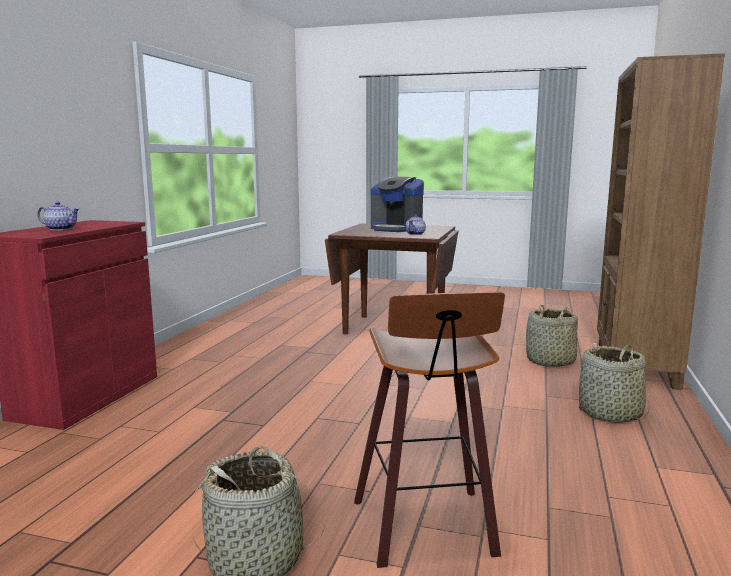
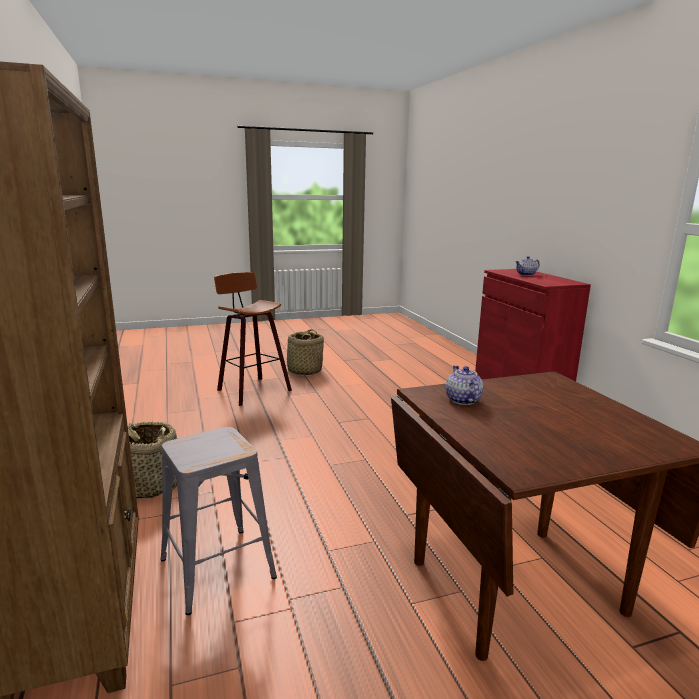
camera: 145 degrees right, 5 degrees up
coffee machine [371,177,424,232] -> none
basket [526,305,578,367] -> grey stool [161,427,277,615]

